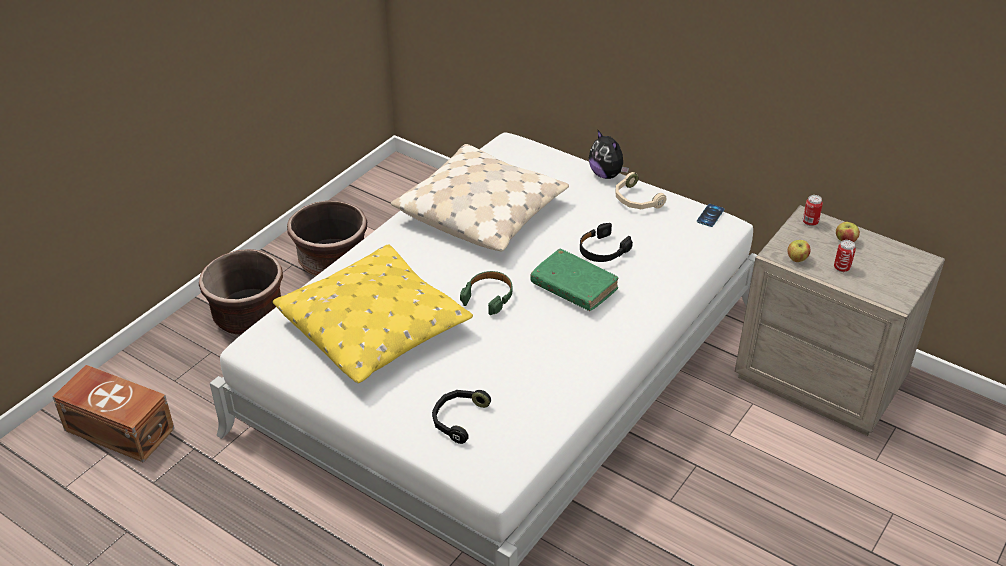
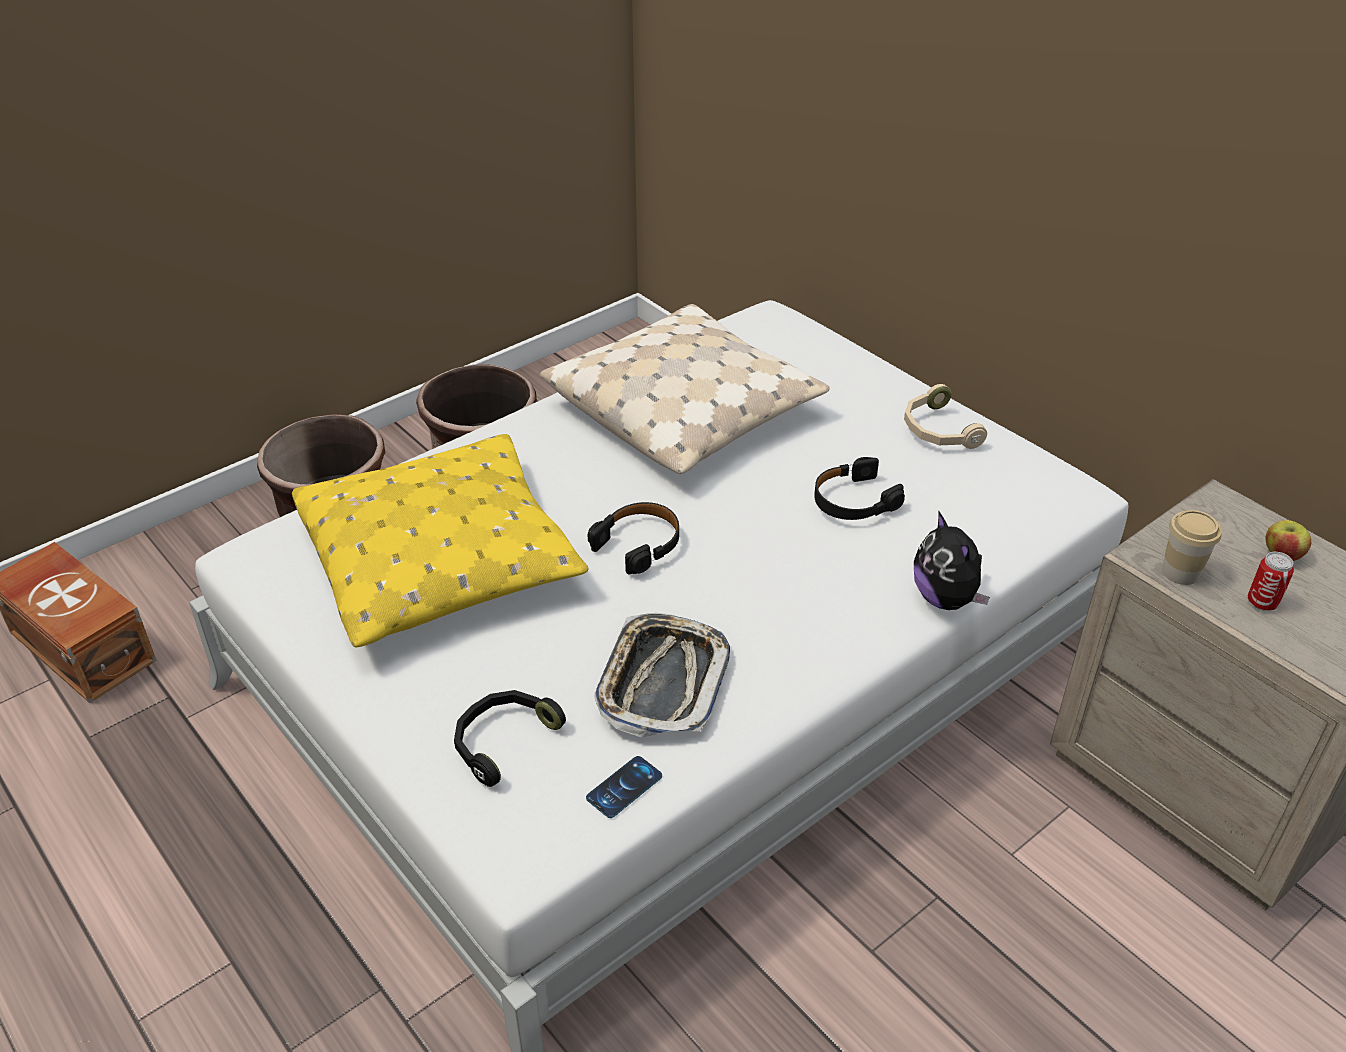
camera: 15 degrees right, 0 degrees up
green headphones [460,271,512,315] -> black headphones [587,502,679,575]
green book [530,249,619,311] -> none
plush toy [589,130,629,179] -> plush toy moved to [914,510,990,610]
phone [697,204,724,227] -> phone moved to [586,756,662,818]
apple [787,240,811,262] -> cup [1162,510,1222,585]
can [803,195,823,226] -> none
none -> tray [595,613,730,737]

